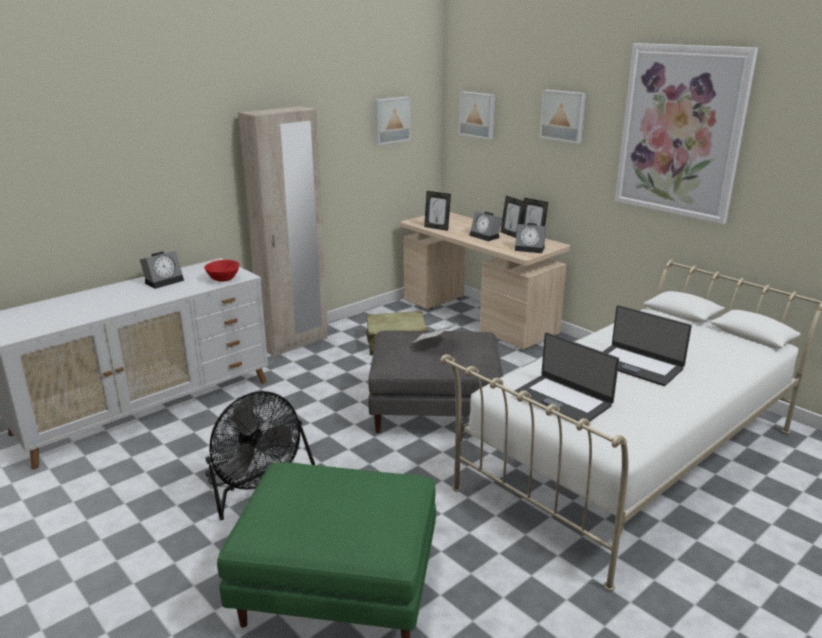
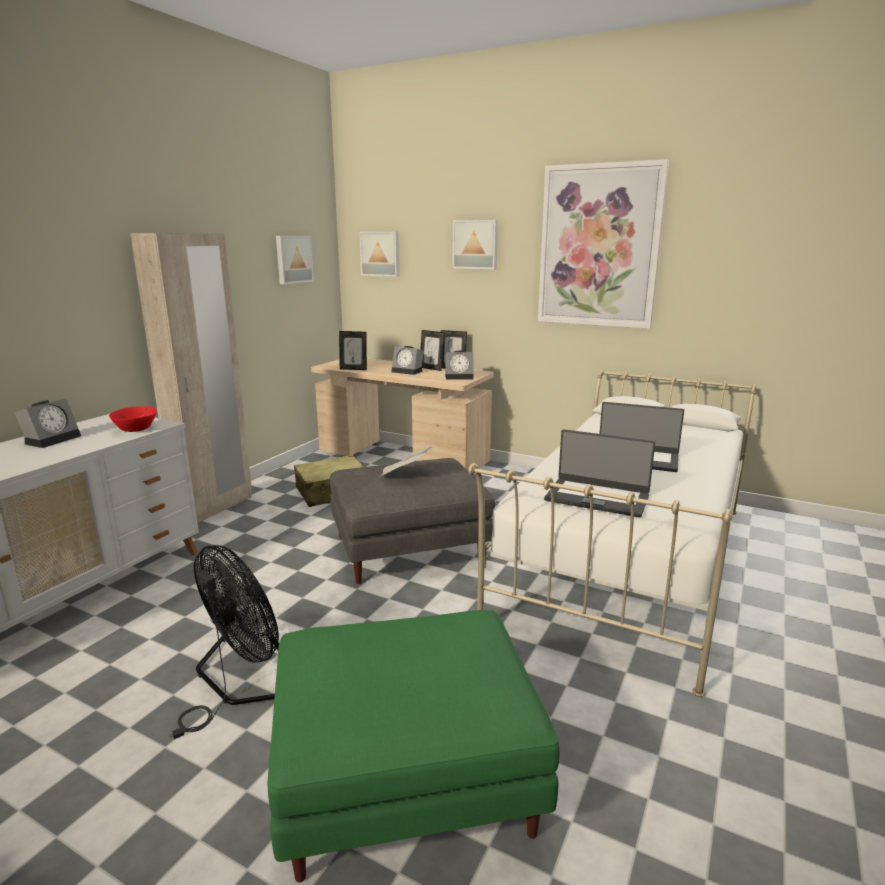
camera: 20 degrees left, 5 degrees down
black fan [205,391,315,520] -> black fan turned 75 degrees counterclockwise [169,545,279,739]

